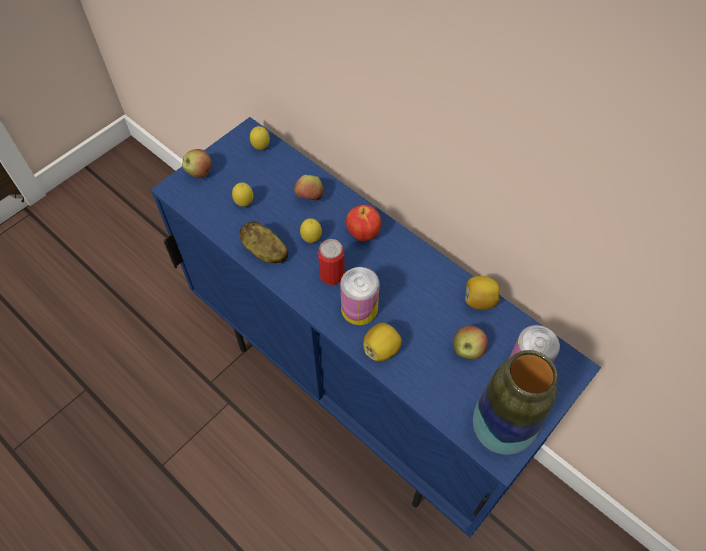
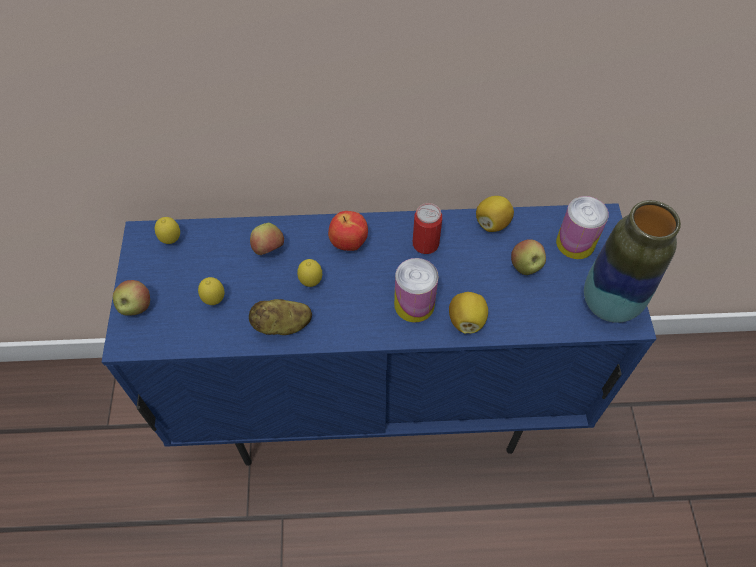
camera: 45 degrees left, 0 degrees up
can [318,239,345,285] -> can moved to [413,203,442,254]

